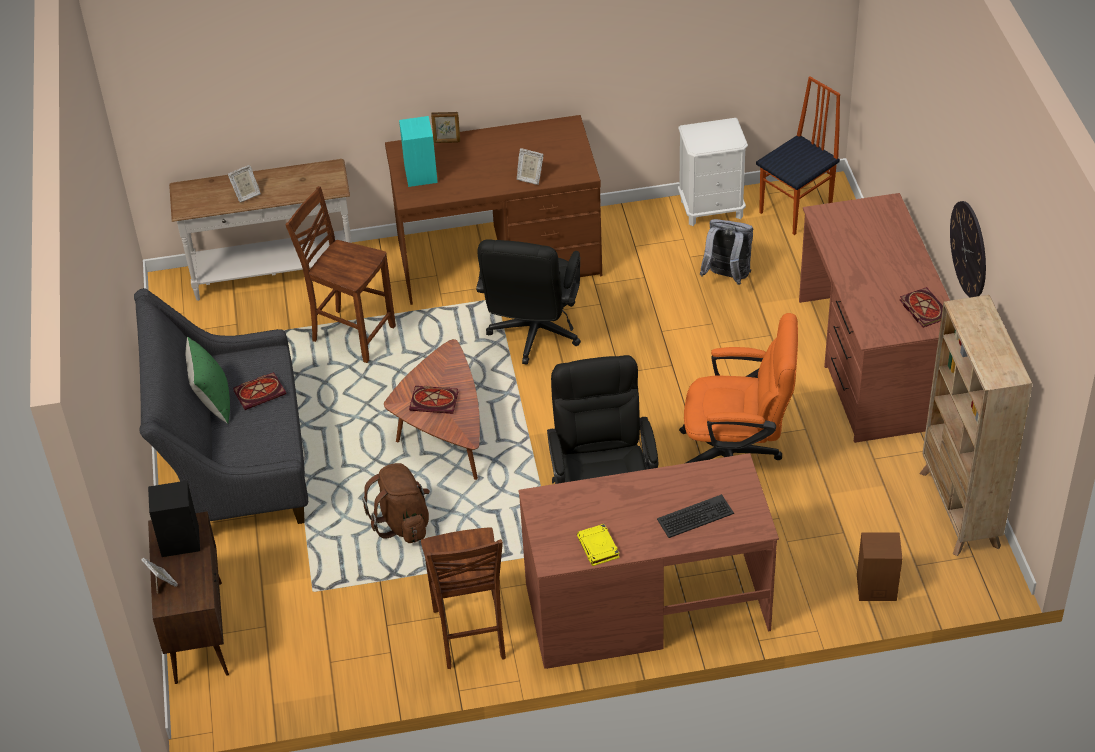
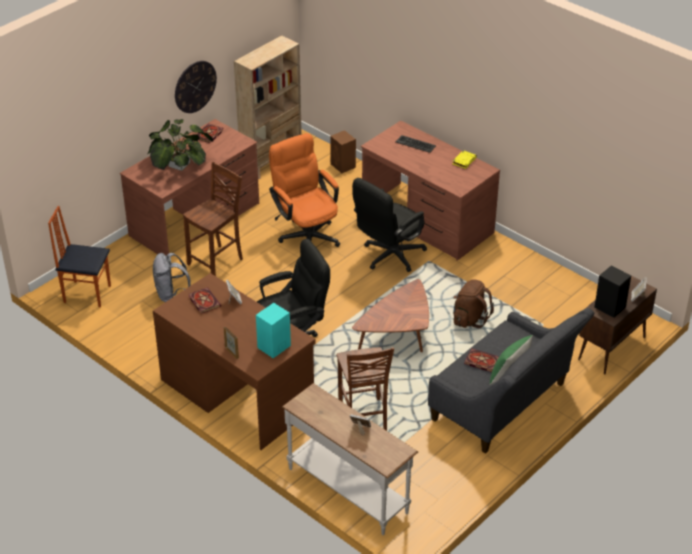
camera: 130 degrees left, 5 degrees down
book [409,386,458,414] -> book moved to [189,287,221,314]
brown chair [421,527,506,669] -> brown chair moved to [183,161,243,276]
white nightstand [678,118,748,226] -> none
none -> potted plant [148,119,213,171]

